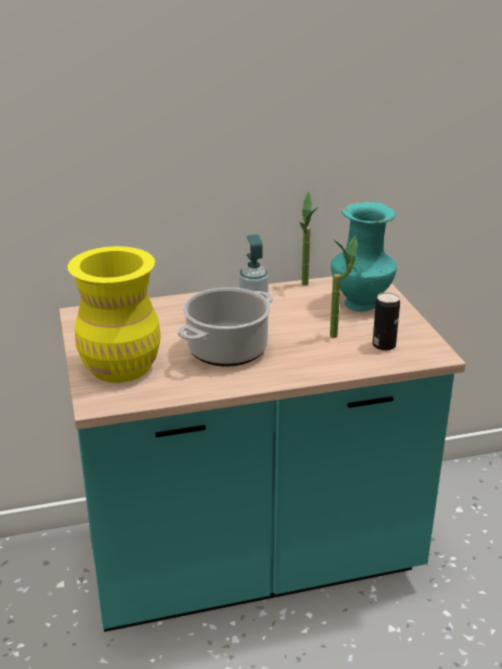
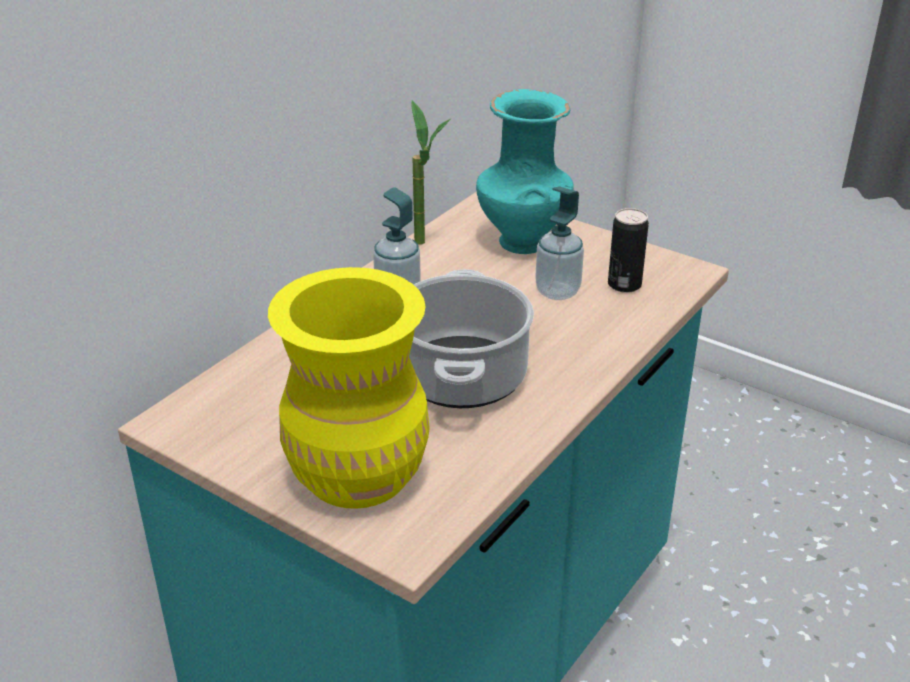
camera: 40 degrees left, 5 degrees up
potted plant [330,235,362,338] -> soap dispenser [535,186,584,300]

